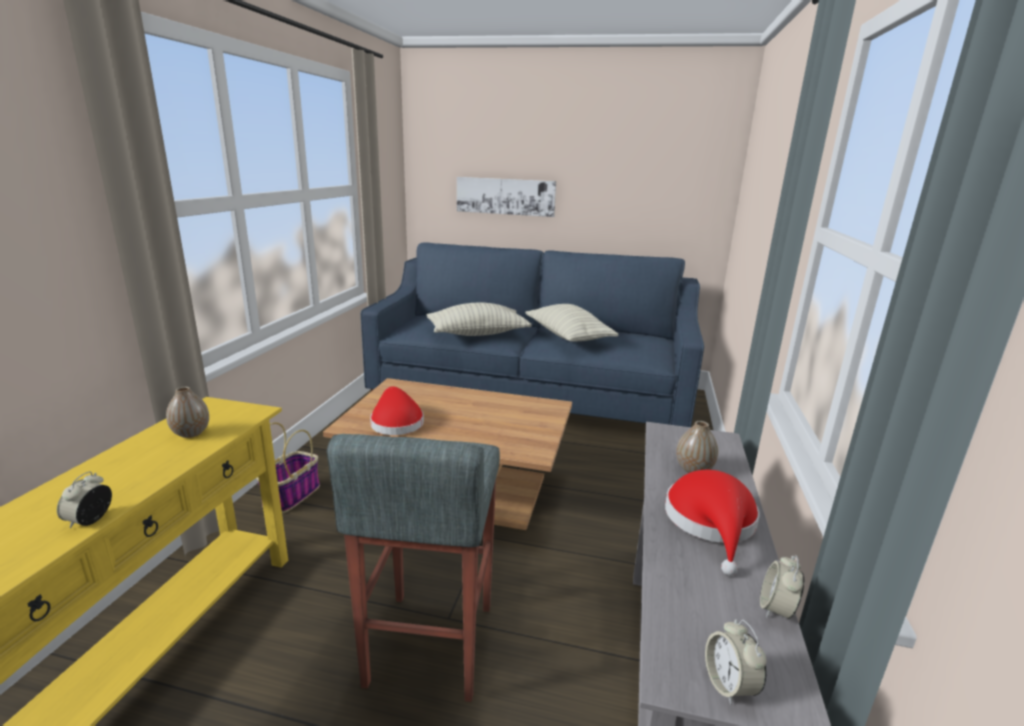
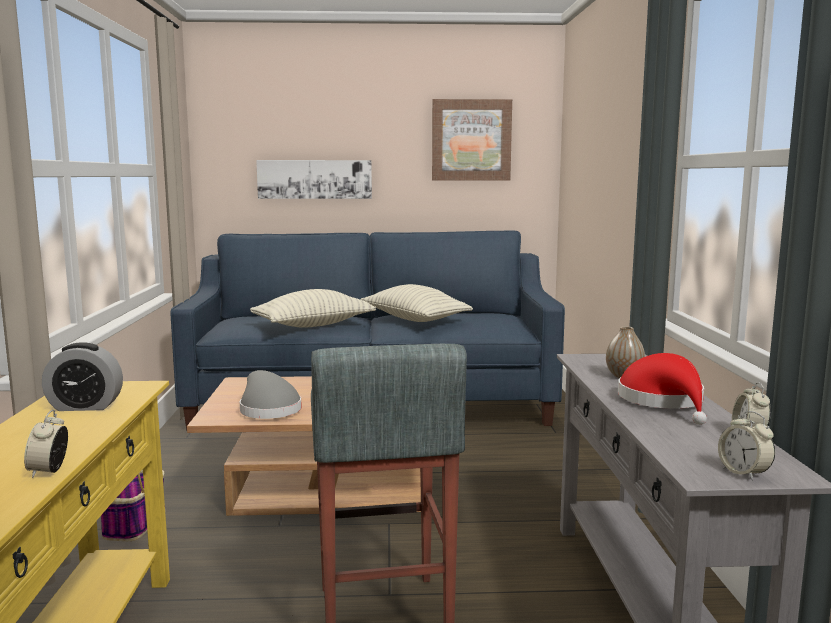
camera: 15 degrees left, 10 degrees down
vase [166,387,209,438] -> alarm clock [42,342,123,411]
red hat [370,386,424,435] -> grey hat [240,370,301,419]
none -> picture [432,99,512,181]

